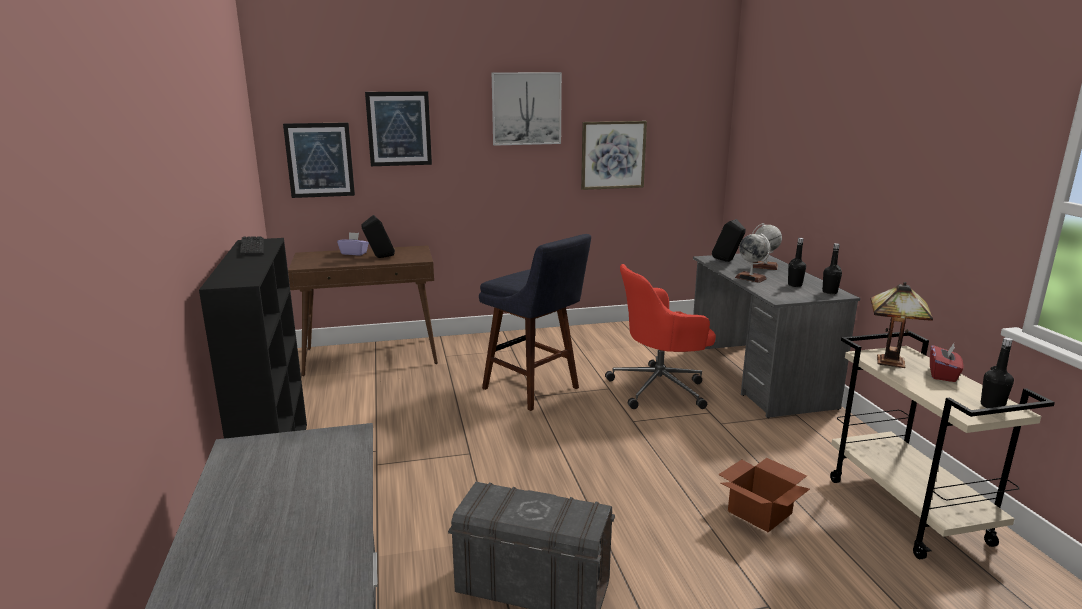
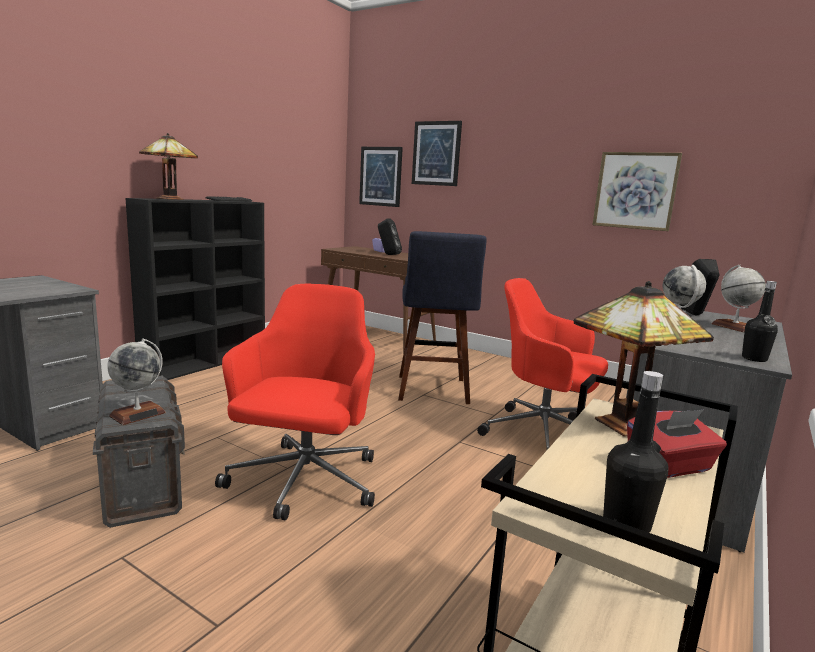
camera: 45 degrees right, 5 degrees down
picture [492,72,562,146] -> none
cardboard box [718,458,810,532] -> none
black bottle [788,238,806,287] -> none
none -> globe [107,338,166,425]
none -> table lamp [139,133,198,200]
none -> red office chair [215,284,375,520]

